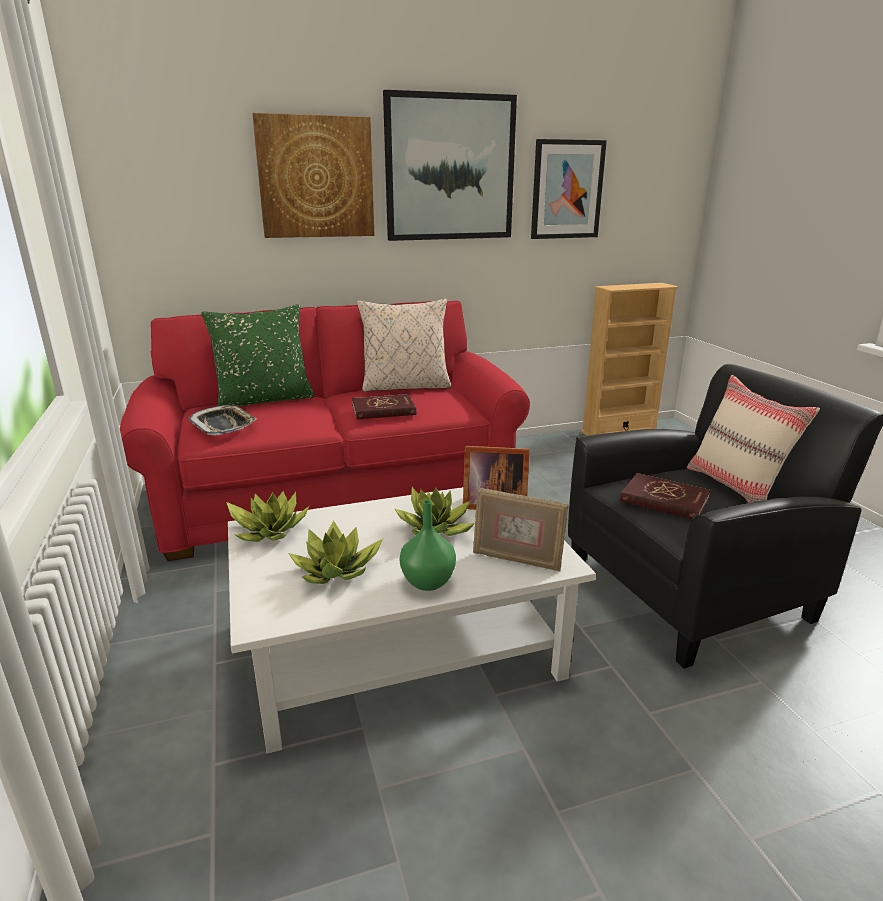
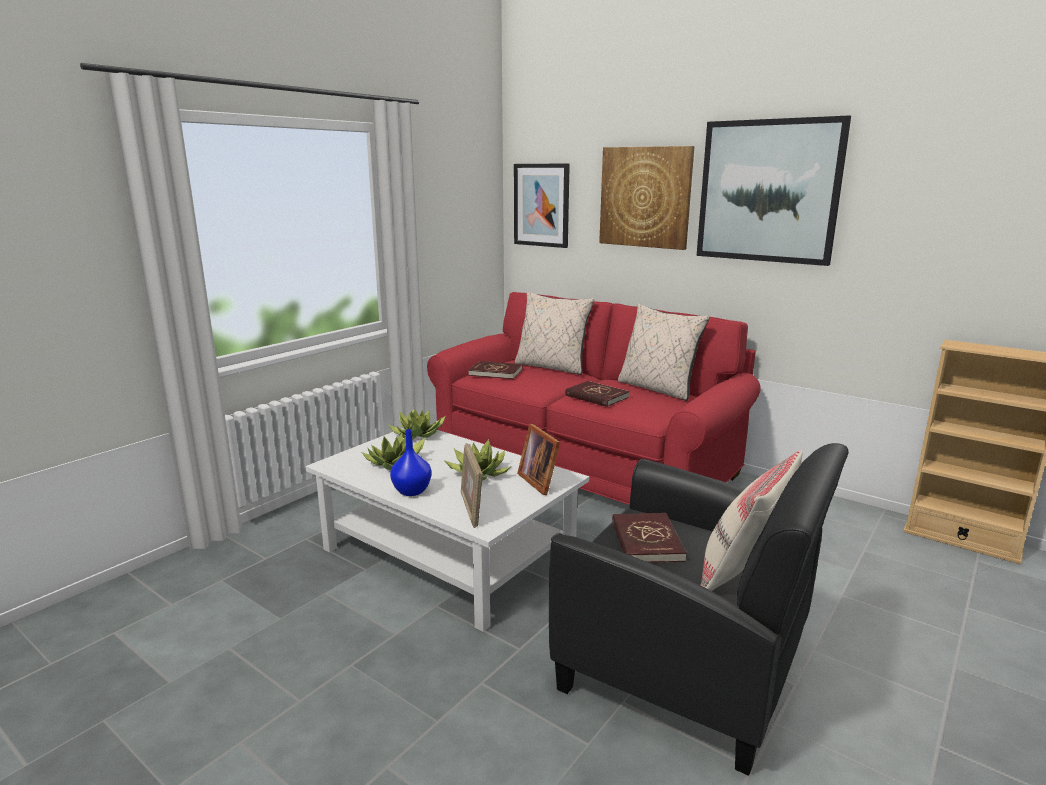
camera: 55 degrees right, 5 degrees down
tray [188,405,257,435] -> red book [468,361,522,379]
green pillow [201,304,314,407] -> beige pillow [515,291,594,375]
green vase [399,500,456,591] -> blue vase [390,429,432,496]
picture [531,139,607,239] -> picture moved to [514,163,570,248]

